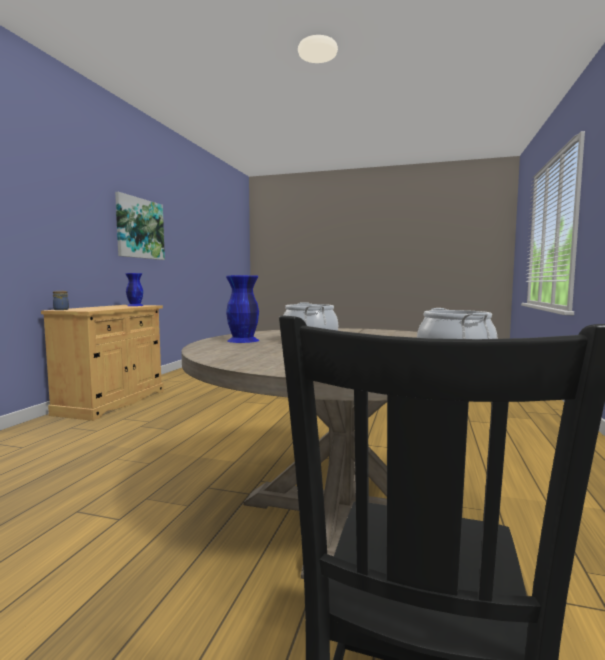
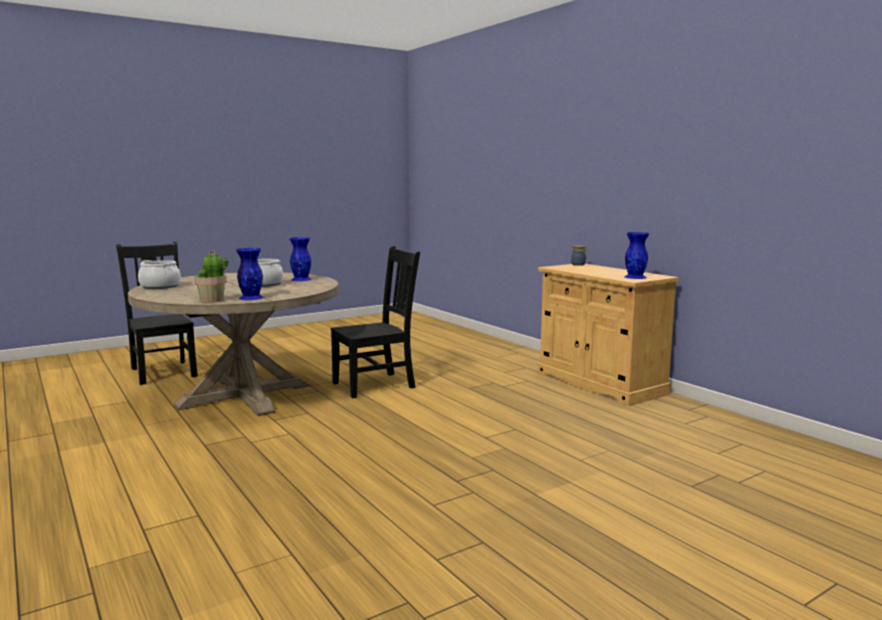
camera: 130 degrees right, 5 degrees up
picture [115,192,165,260] -> none
none -> potted plant [194,251,228,303]
none -> blue vase [236,248,264,300]
none -> black chair [331,246,420,398]

